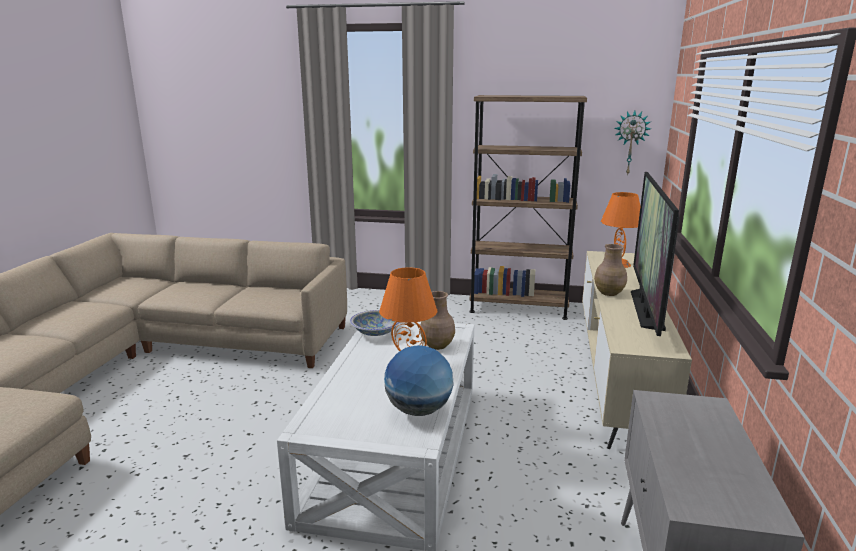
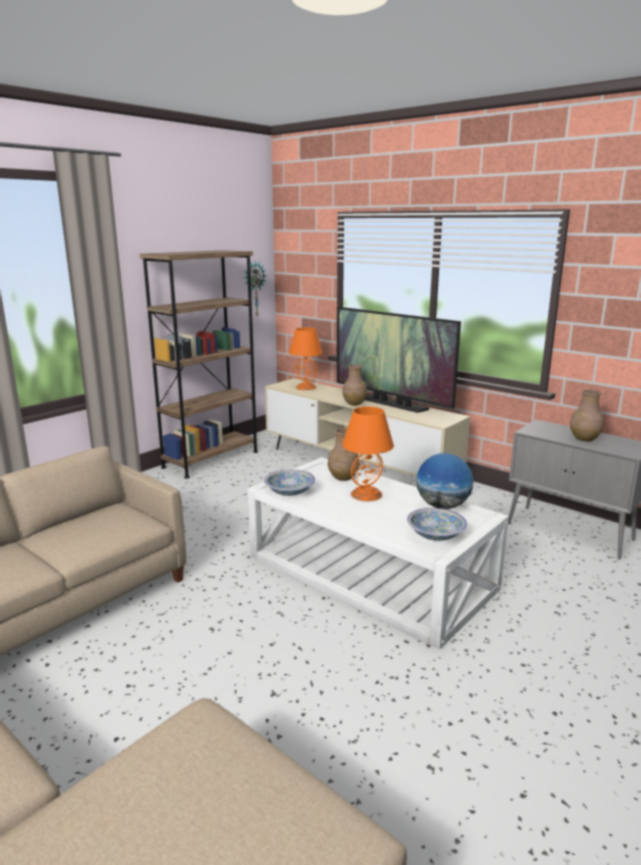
camera: 60 degrees left, 0 degrees up
none -> bowl [407,508,467,541]
none -> brown vase [570,390,604,441]

